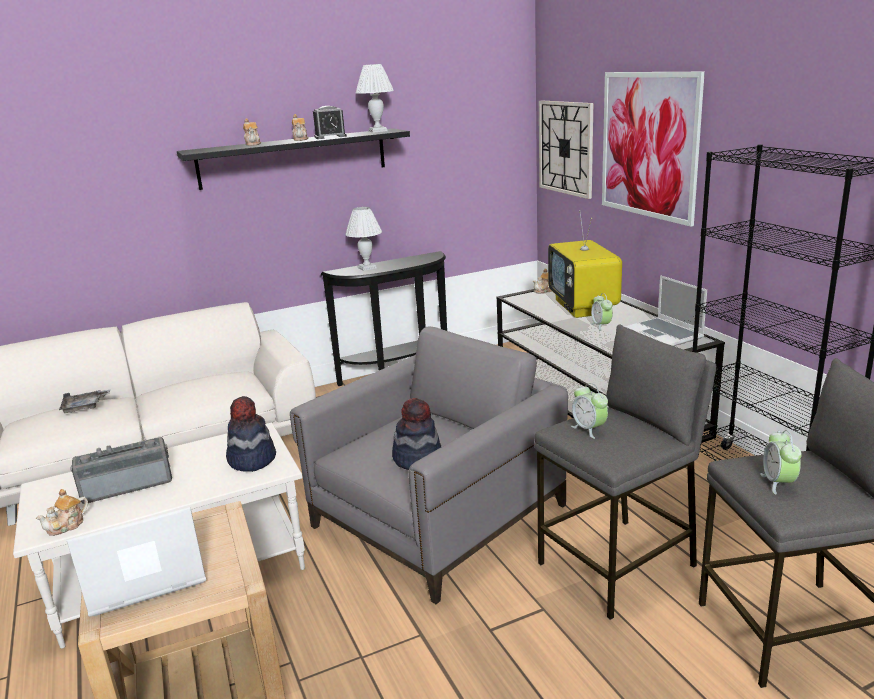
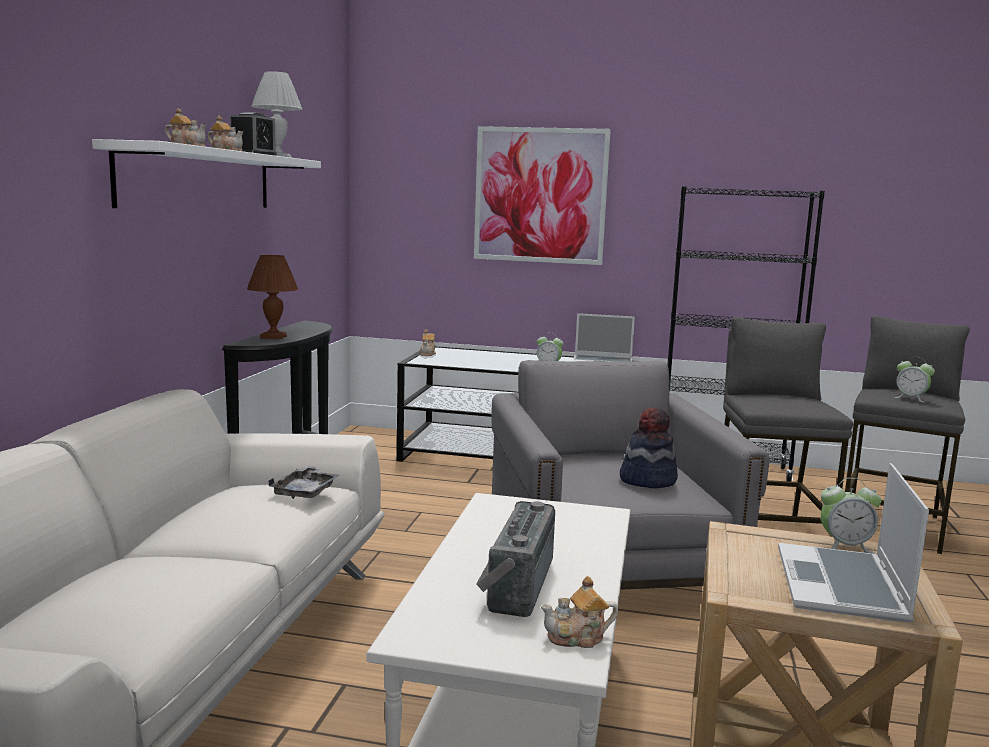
camera: 55 degrees left, 10 degrees down
teapot [36,489,88,536] -> teapot turned 90 degrees clockwise [540,576,618,648]
grey tray [59,390,110,413] -> grey tray moved to [268,466,339,499]
black shelf [177,129,410,190] -> white shelf [92,139,321,208]
hat [226,396,276,472] -> none
white table lamp [345,207,382,271] -> brown table lamp [247,255,298,339]
wall clock [539,101,593,199] -> none
television [548,210,622,318] -> none
alarm clock [571,383,608,439] -> alarm clock moved to [821,478,882,554]

